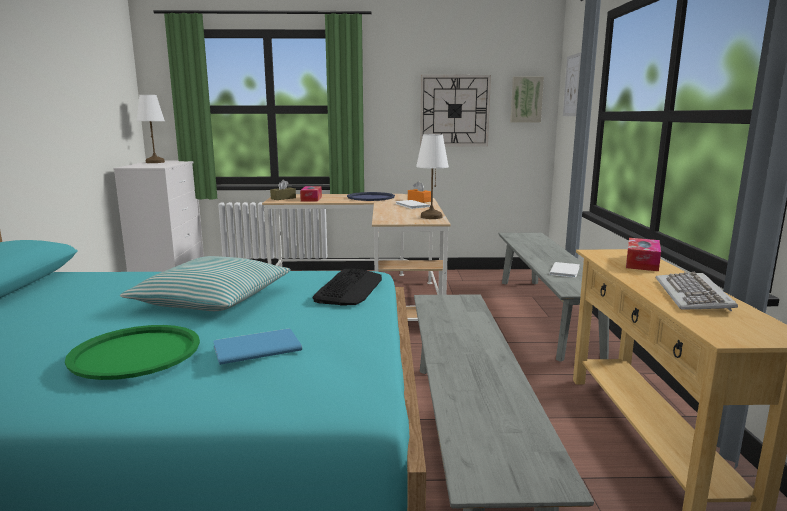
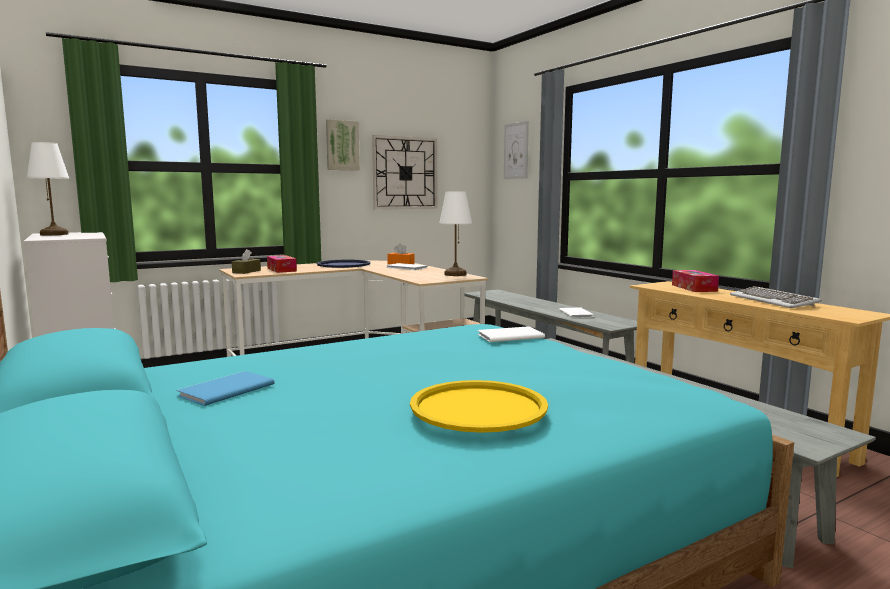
camera: 30 degrees left, 5 degrees down
green tray [65,325,200,380] -> yellow tray [410,380,548,433]
pillow [120,256,290,311] -> none
blue book [213,328,302,365] -> blue book moved to [177,371,275,406]
keyboard [313,268,382,305] -> white book [478,326,545,342]
picture [510,77,544,123] -> picture moved to [326,119,360,171]

